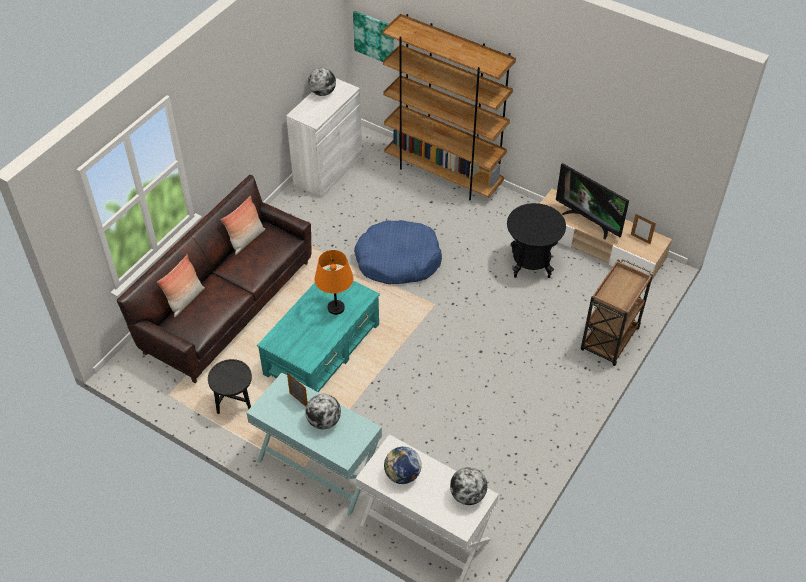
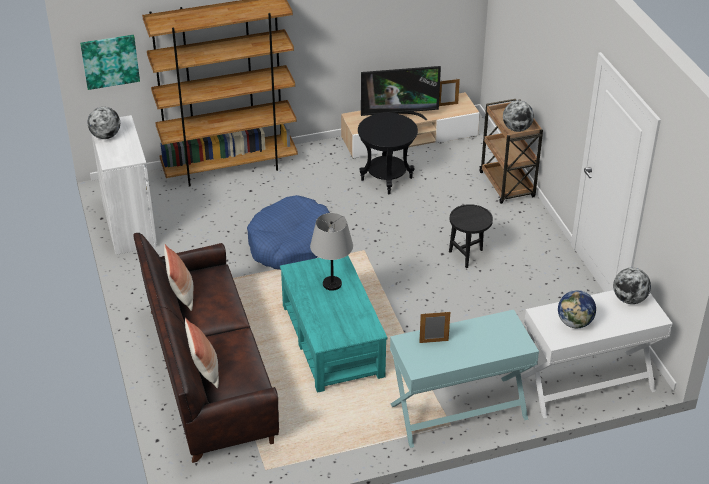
camera: 50 degrees left, 10 degrees down
black side table [208,359,252,414] -> black side table moved to [449,204,493,268]
globe [305,394,341,429] -> globe moved to [503,100,534,132]
orange table lamp [314,250,354,315] -> grey table lamp [310,213,353,291]

